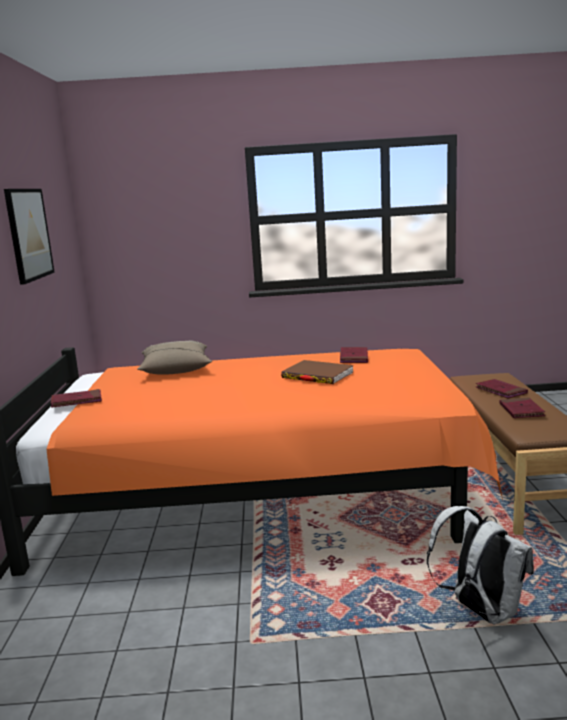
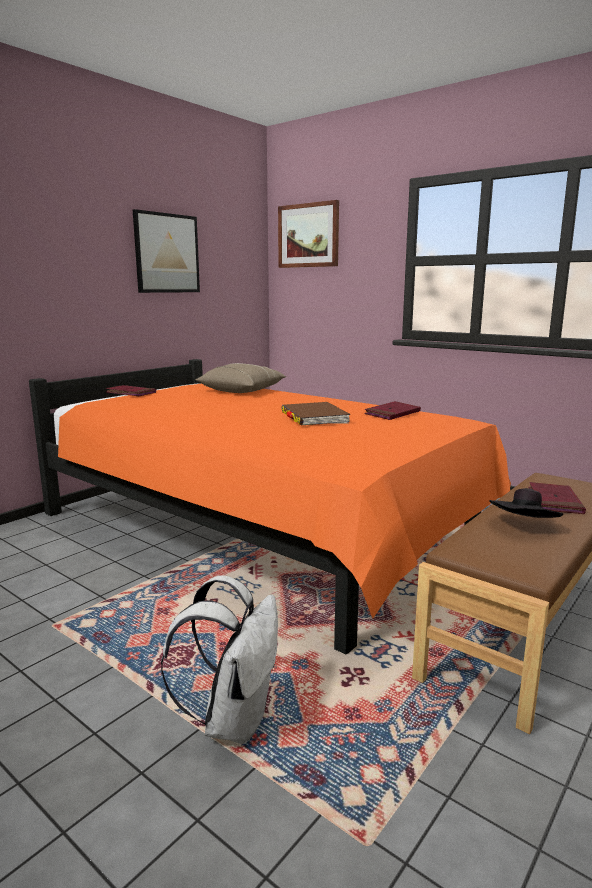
camera: 40 degrees right, 0 degrees up
red book [499,398,545,418] -> black hat [489,488,563,518]
none -> picture [278,200,339,268]

